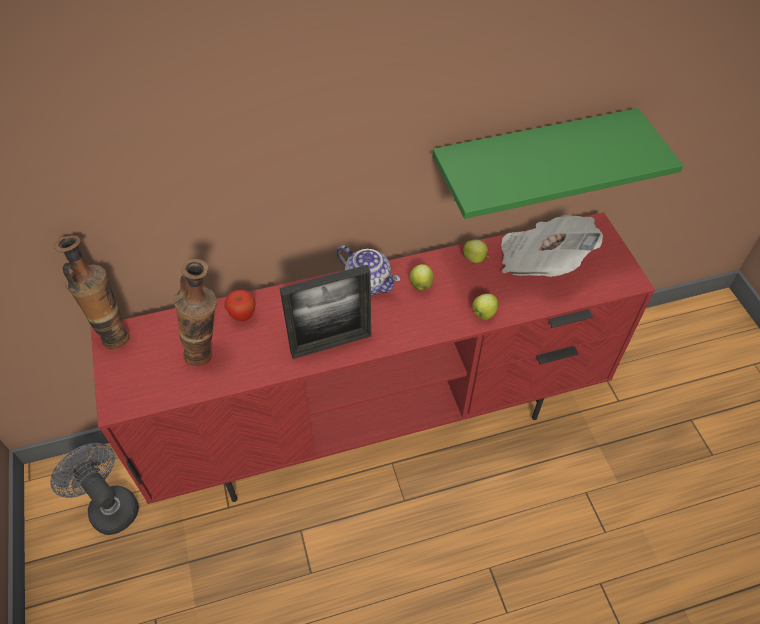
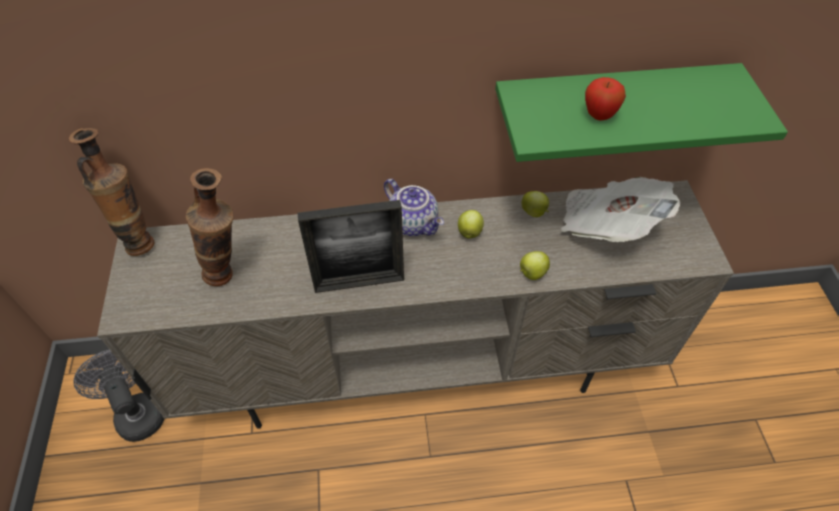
camera: 10 degrees right, 0 degrees up
red tv stand [91,212,655,504] -> beige tv stand [97,180,734,429]
apple [225,290,256,322] -> apple moved to [585,77,626,121]

